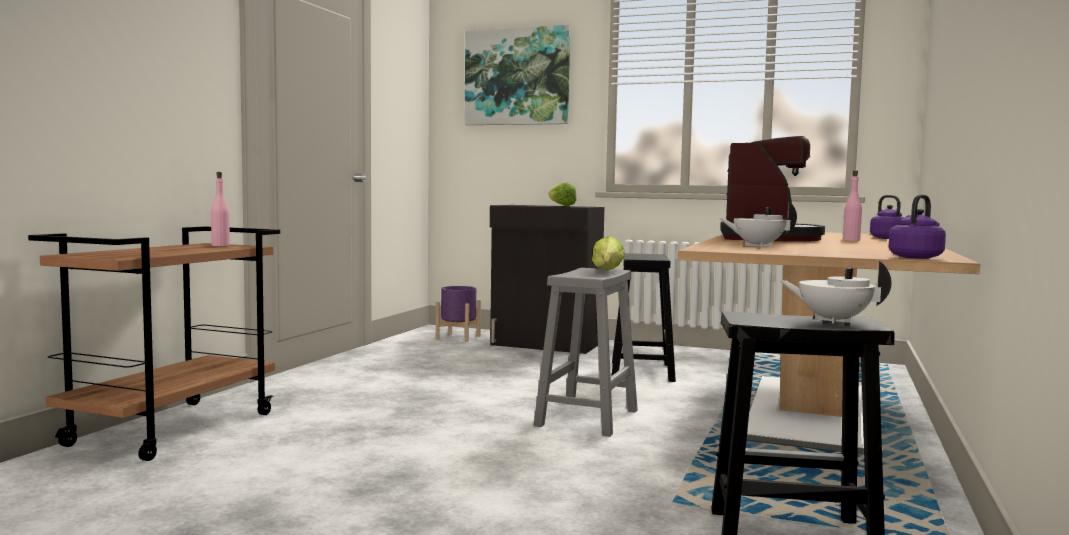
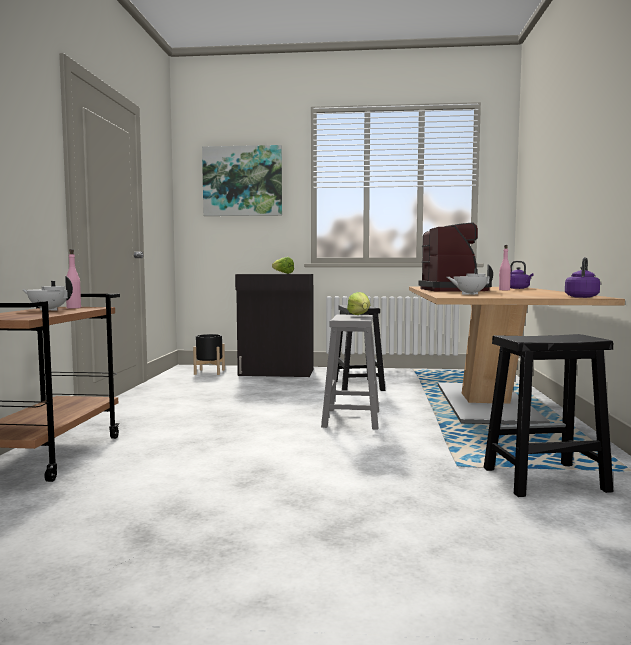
camera: 15 degrees left, 0 degrees up
purple planter [436,286,481,342] -> black planter [193,334,225,375]
white teapot [779,261,891,324] -> white teapot moved to [23,276,73,310]

